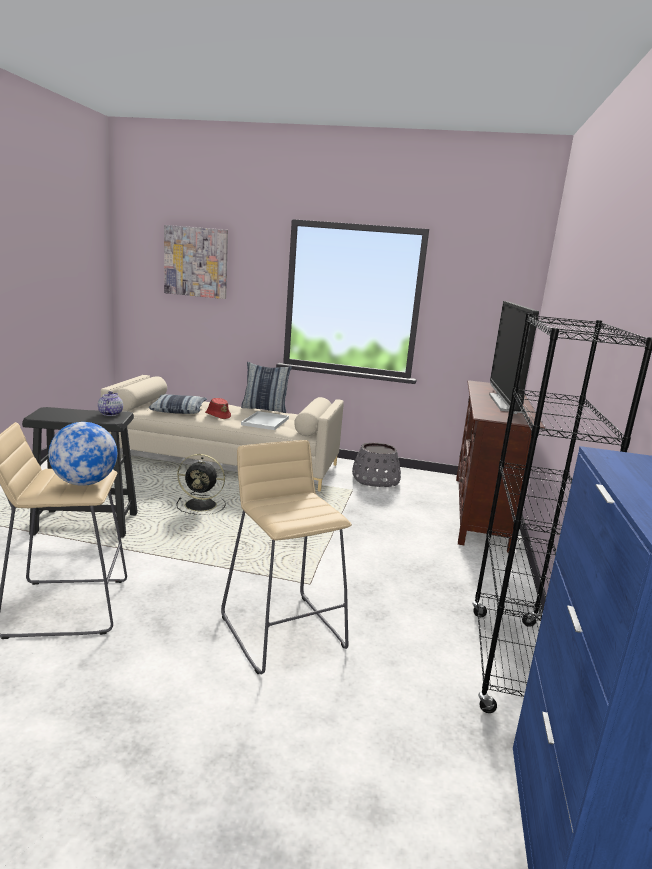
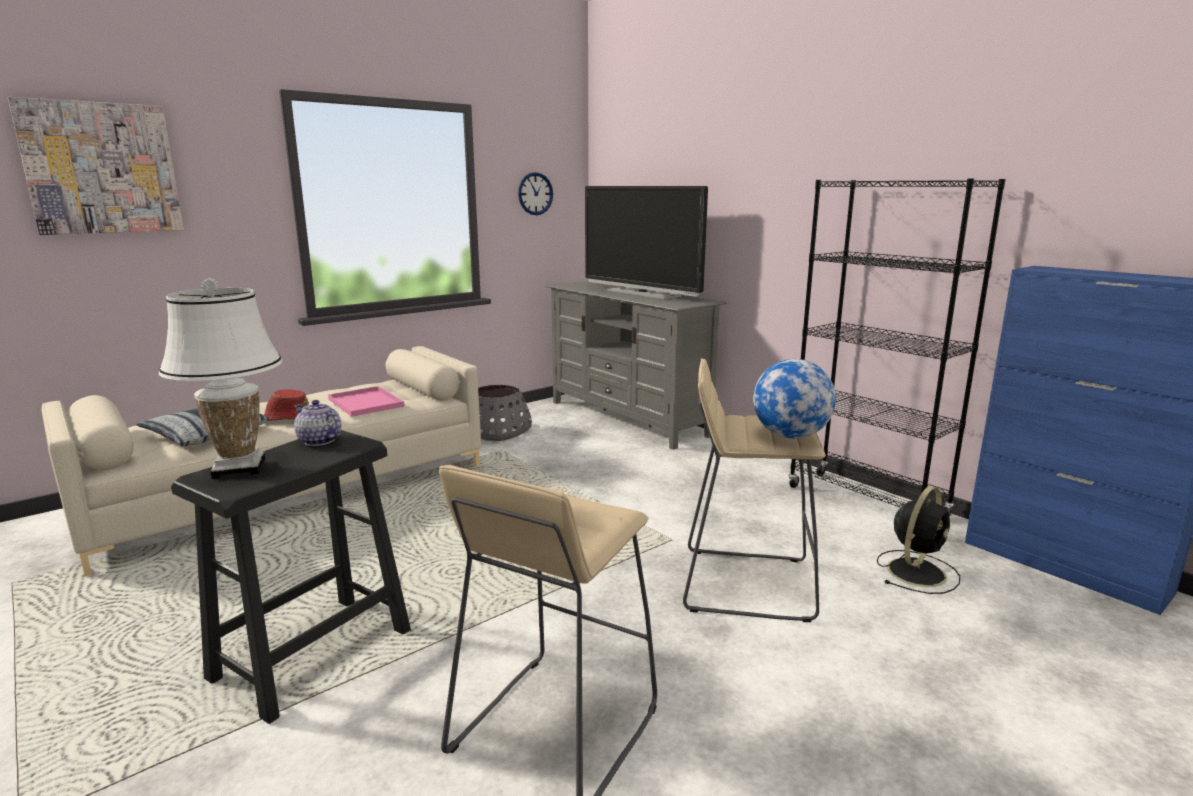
camera: 50 degrees left, 0 degrees up
globe [48,422,117,486] -> globe moved to [753,359,836,439]
black fan [177,454,226,515] -> black fan moved to [877,486,960,594]
pillow [241,362,292,413] -> none
white tray [241,411,289,430] -> pink tray [328,386,404,417]
brown tv stand [456,380,545,553] -> grey tv stand [545,281,727,450]
none -> white table lamp [159,278,283,479]
none -> wall clock [518,172,553,215]

